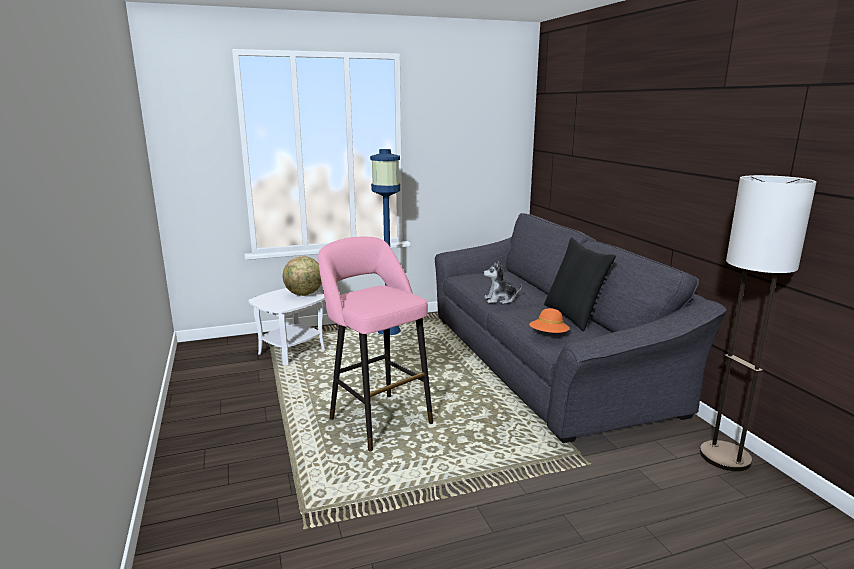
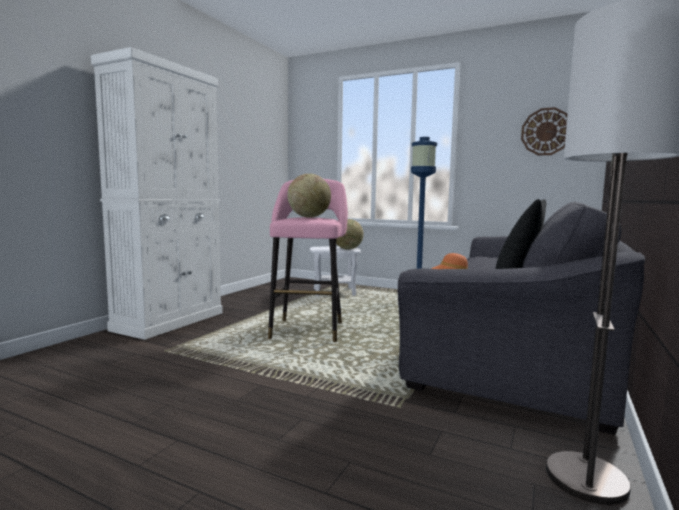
camera: 45 degrees right, 10 degrees down
plush toy [483,261,522,304] -> none
none -> white cabinet [91,47,223,340]
none -> globe [287,174,331,218]
none -> wall clock [521,107,567,155]

